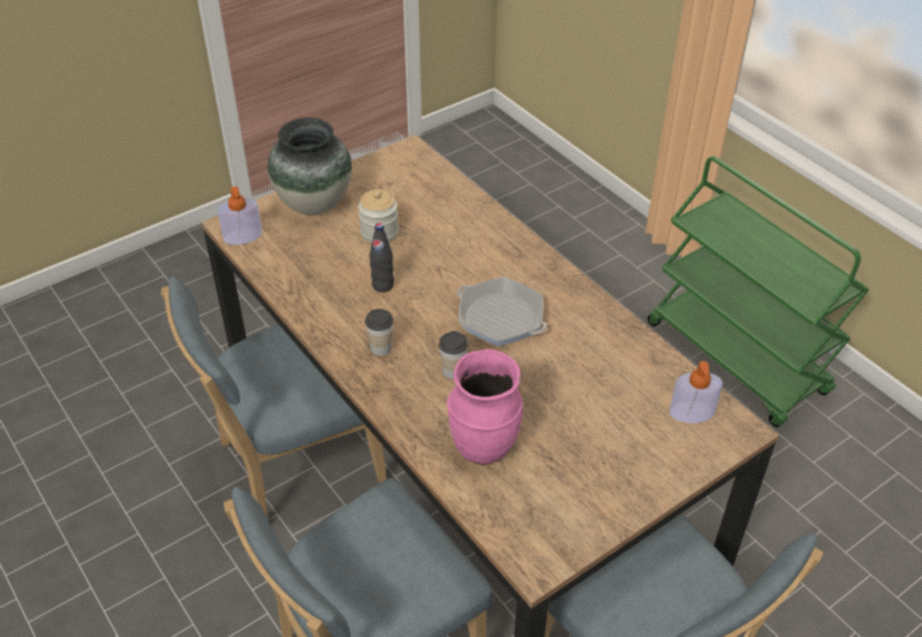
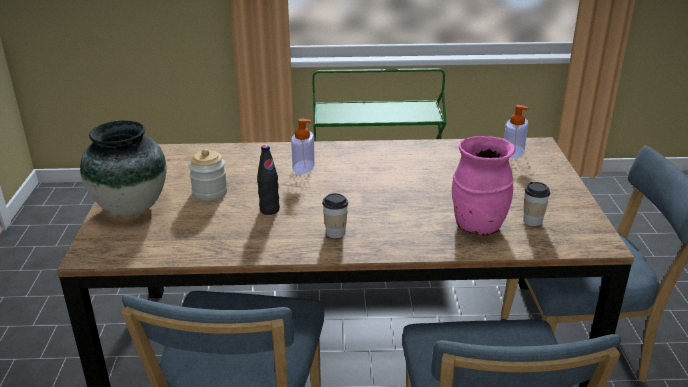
camera: 55 degrees left, 15 degrees down
soap dispenser [218,186,262,245] -> soap dispenser moved to [291,118,315,175]
cup [439,331,468,379] -> cup moved to [523,182,550,226]
frying pan [457,277,547,346] -> none

